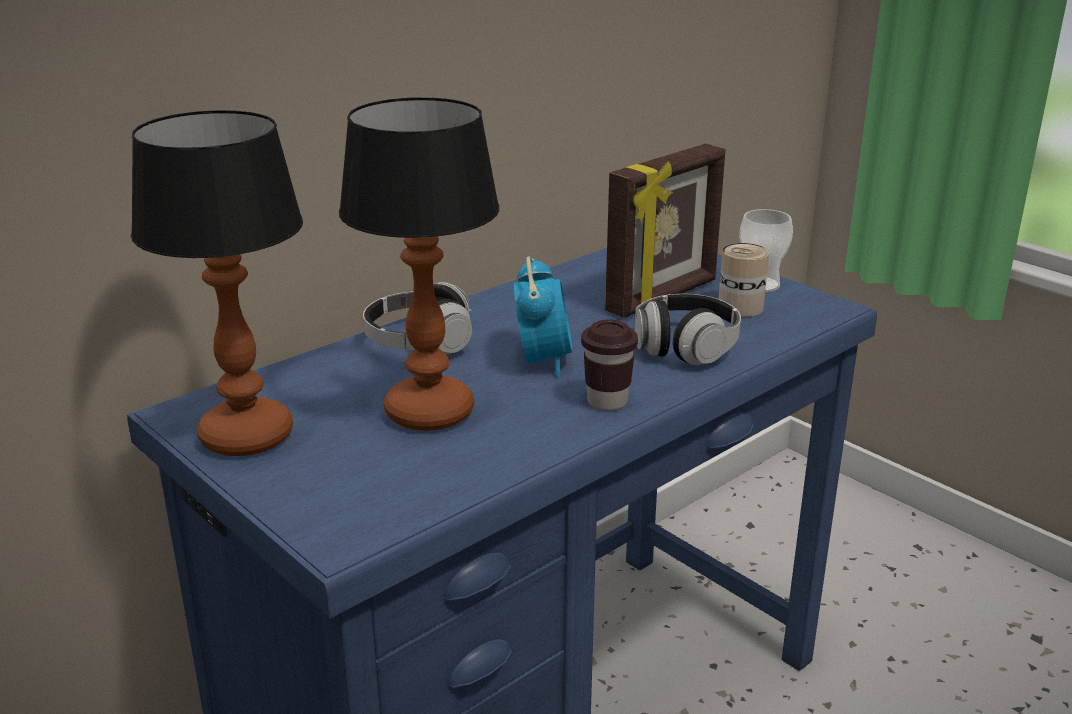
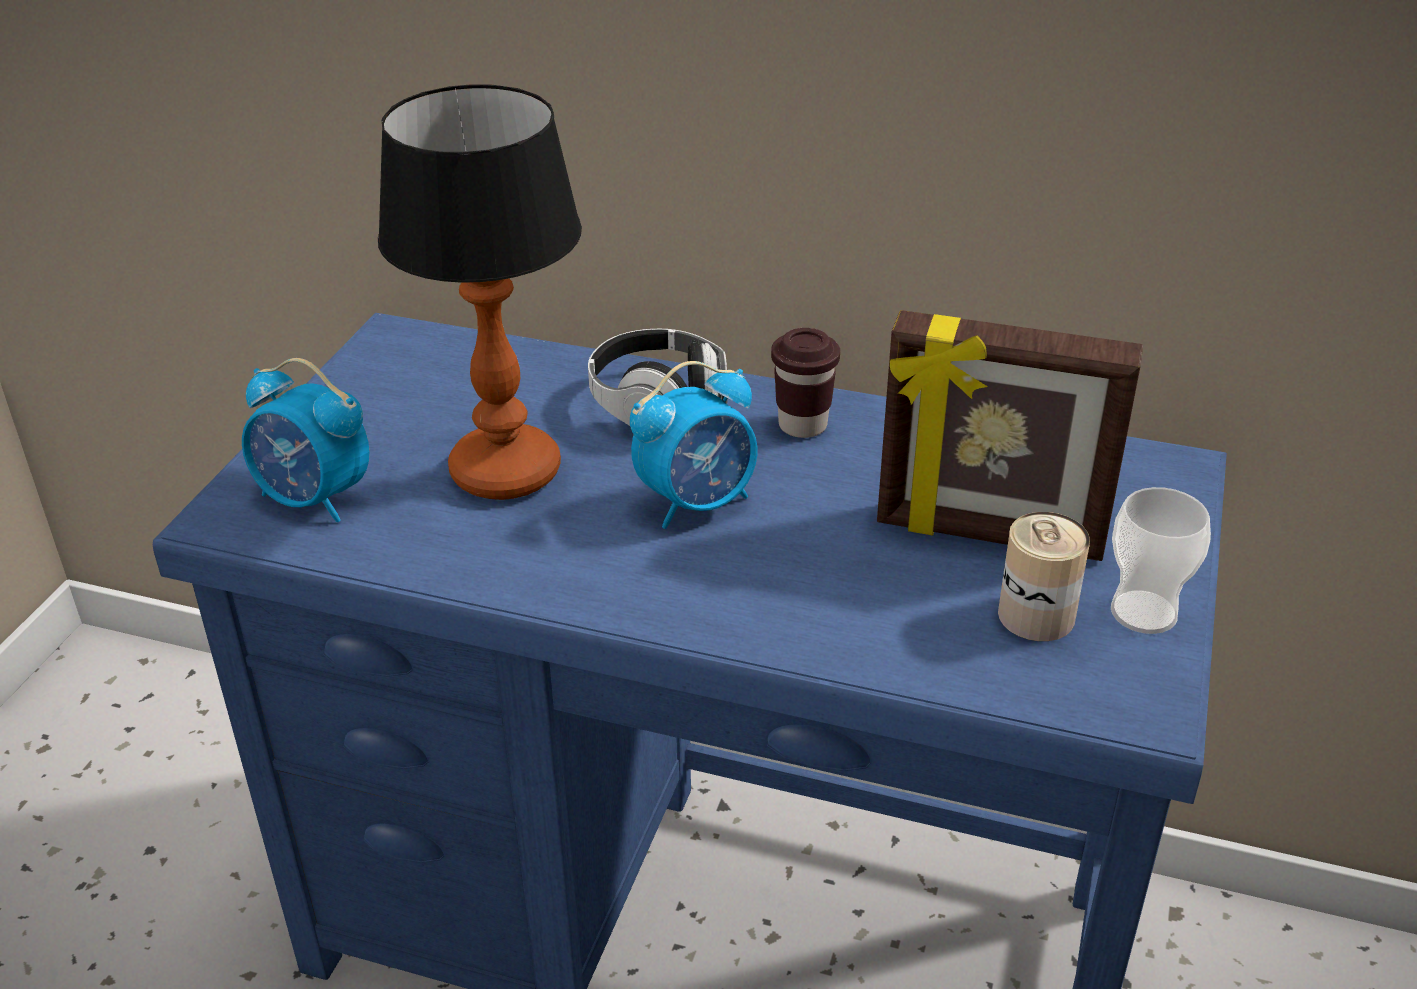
camera: 60 degrees right, 10 degrees up
table lamp [131,110,303,456] -> none
brown cup [581,320,638,411] -> brown cup moved to [771,328,840,438]
headphones [635,294,741,365] -> none
none -> alarm clock [242,358,370,523]

